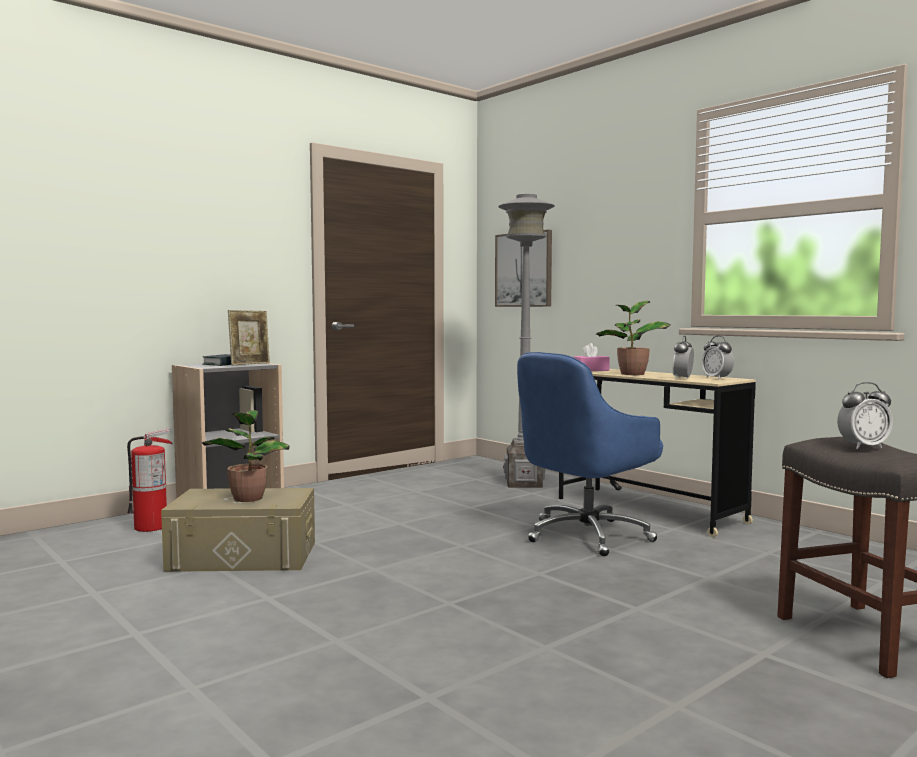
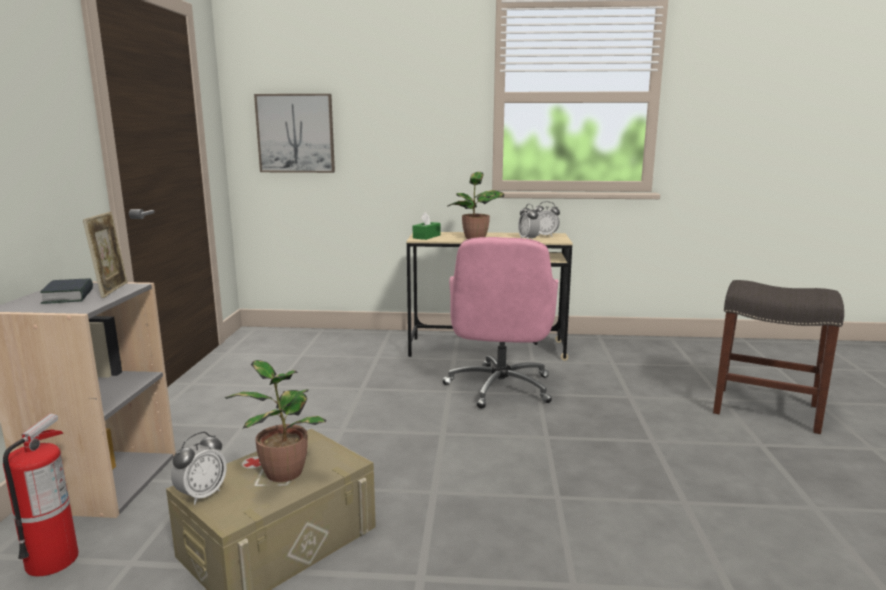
camera: 45 degrees left, 10 degrees up
grey floor lamp [498,194,555,488] -> none
blue office chair [517,352,664,556] -> pink office chair [443,237,559,408]
pink tissue box [574,343,610,371] -> green tissue box [413,212,440,240]
alarm clock [837,382,893,449] -> alarm clock moved to [171,432,227,505]

